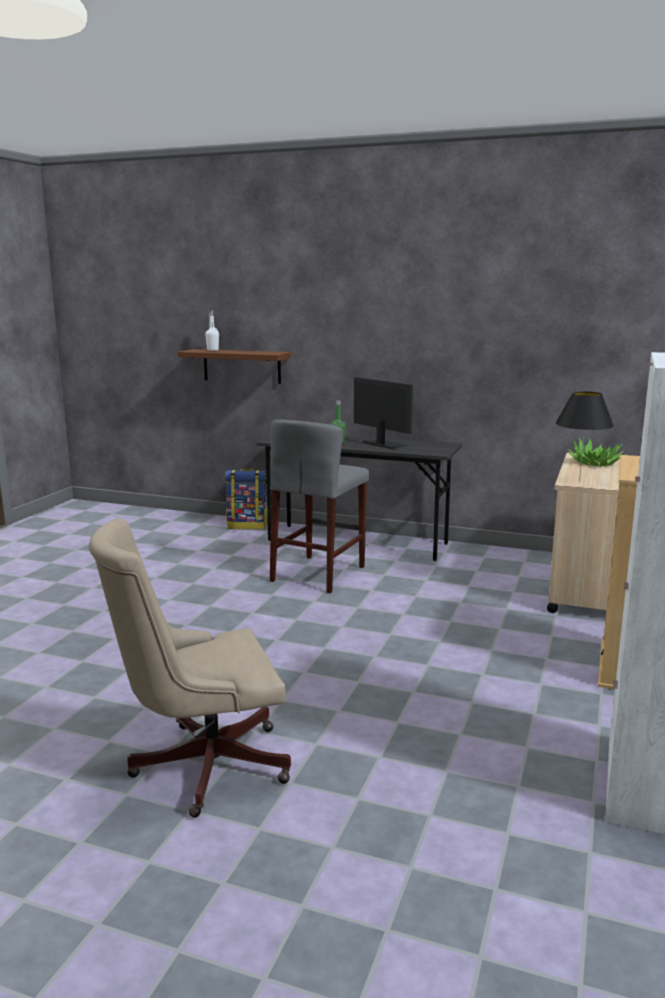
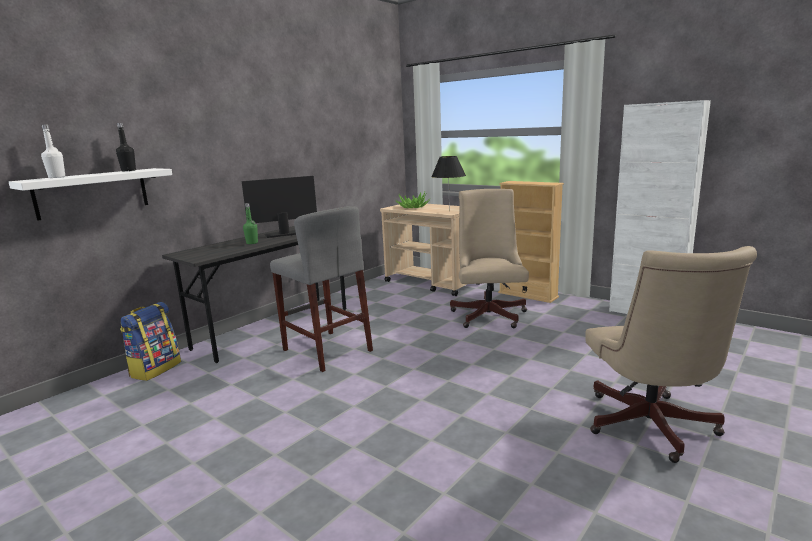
camera: 70 degrees left, 0 degrees up
brown shelf [177,349,291,384] -> white shelf [9,168,172,221]
none -> black bottle [116,123,136,171]
none -> beige office chair [450,189,529,328]

